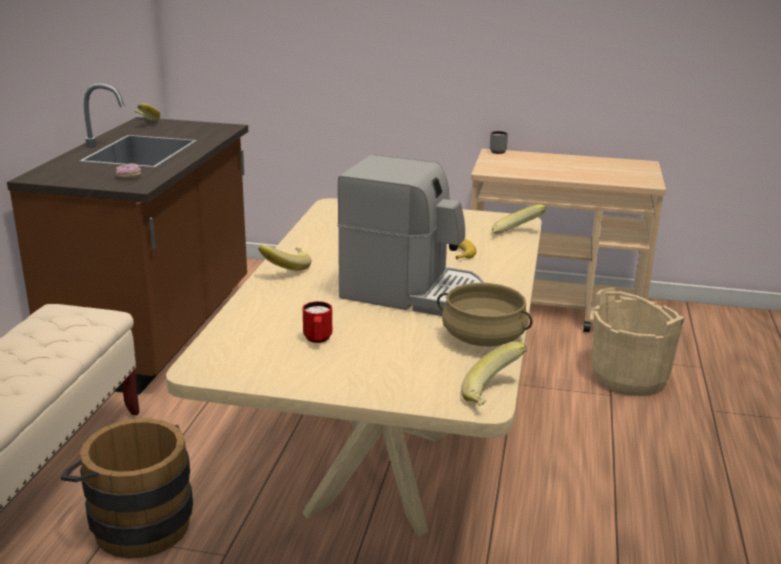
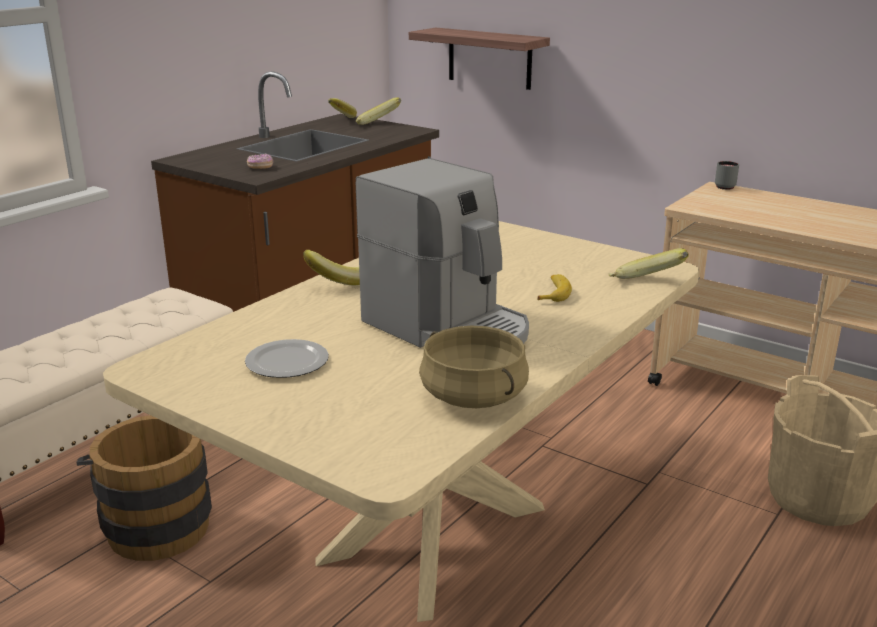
camera: 25 degrees right, 0 degrees up
red mug [303,301,332,343] -> plate [245,339,329,378]
banana [461,342,527,406] -> banana moved to [356,97,401,125]
none -> shelf [409,27,550,90]

